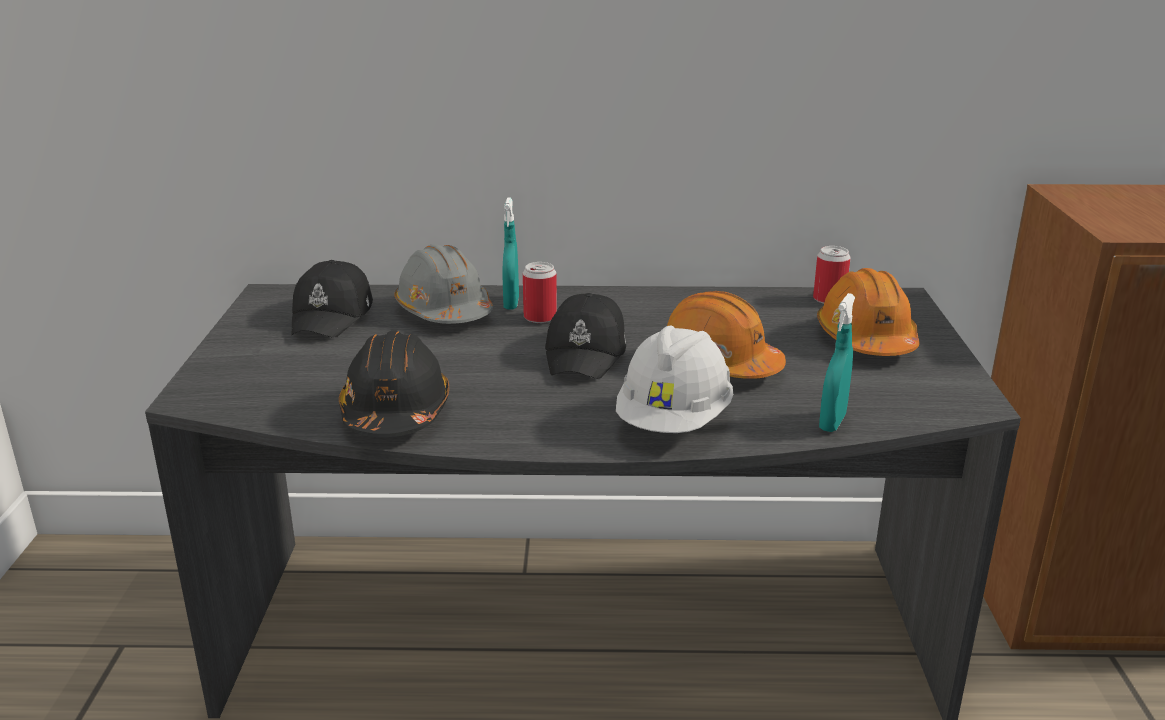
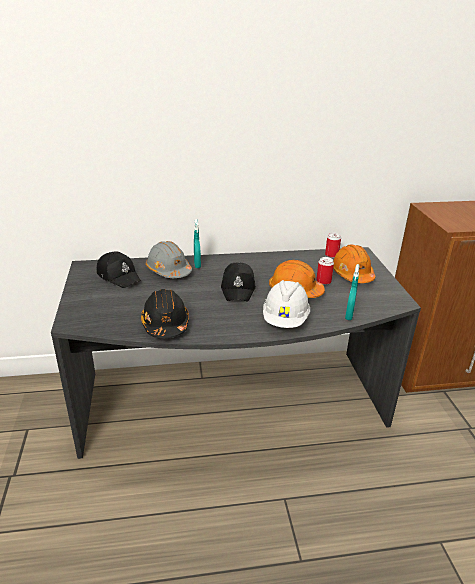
camera: 10 degrees left, 5 degrees up
black cap [291,260,373,338] -> black cap turned 45 degrees counterclockwise [97,251,141,288]
can [523,262,557,323] -> can moved to [316,257,334,285]

